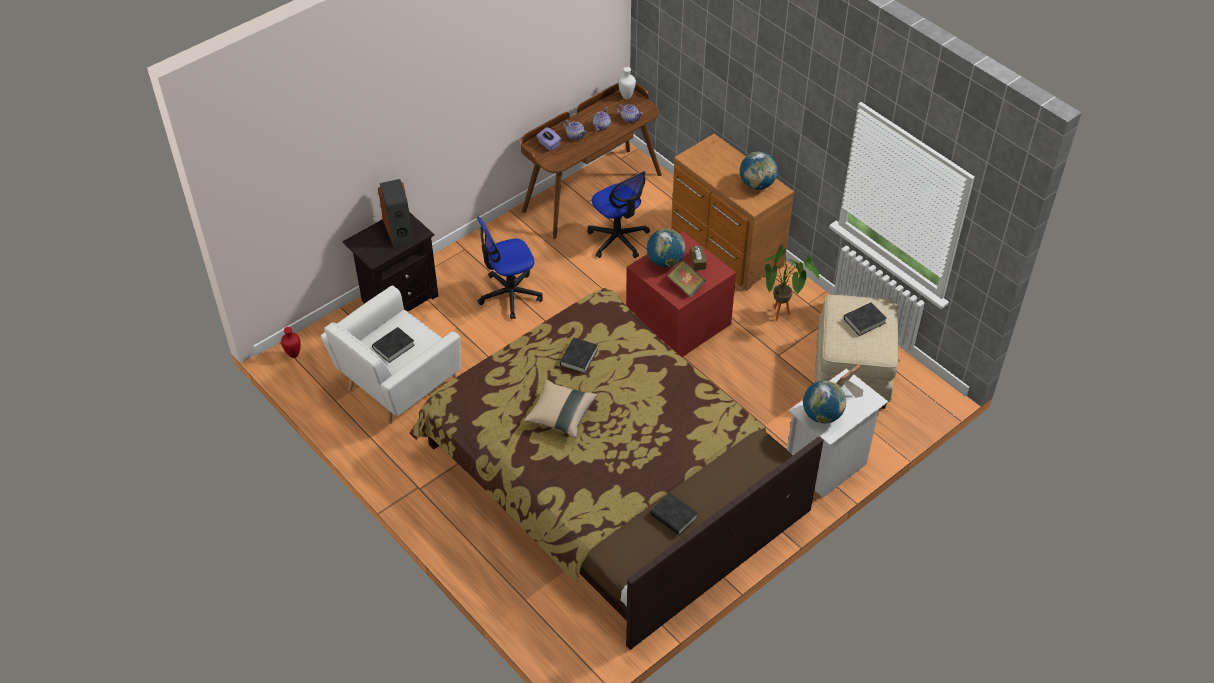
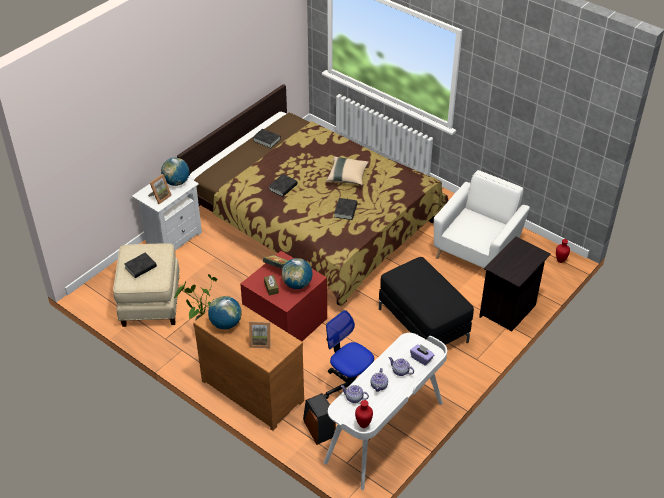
camera: 170 degrees right, 5 degrees down
black book [372,327,415,363] -> black book moved to [269,174,297,197]
speaker [378,179,414,247] -> speaker moved to [303,393,336,445]
office chair [477,217,543,319] -> black ottoman [379,257,474,345]
brown desk [521,83,662,239] -> white desk [324,333,447,490]
white vase [618,67,636,99] -> red vase [355,400,373,428]
none -> picture frame [249,321,270,349]

